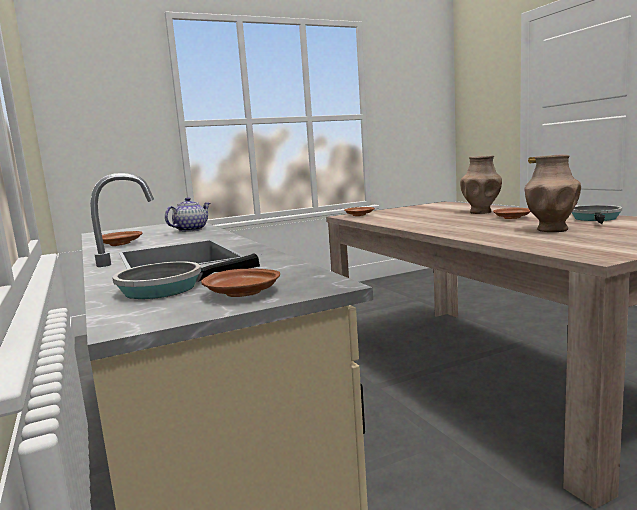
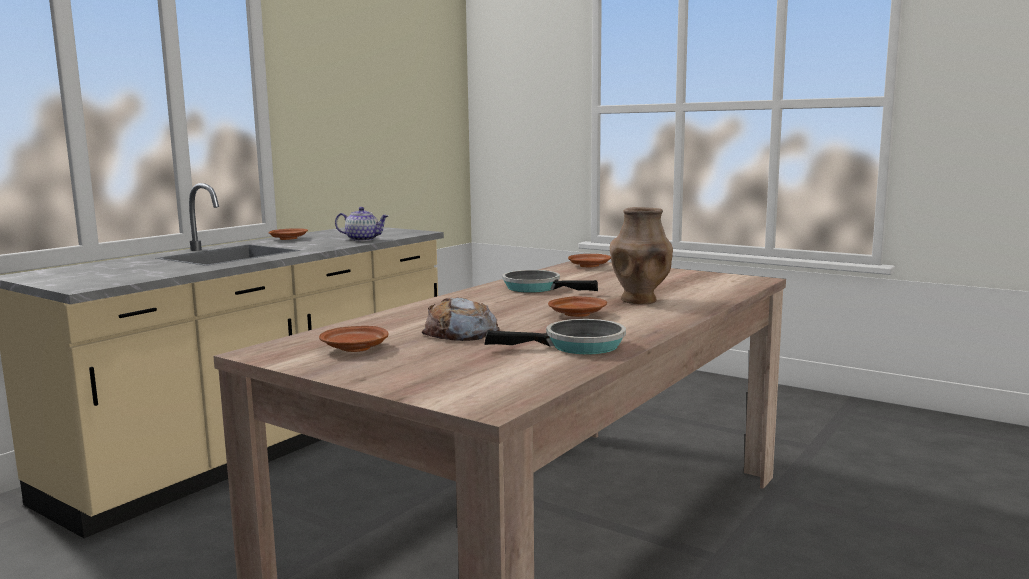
camera: 60 degrees right, 0 degrees up
frying pan [112,253,260,299] -> frying pan moved to [502,270,598,293]
brown plate [201,268,280,297] -> brown plate moved to [319,326,389,352]
brown vase [524,154,581,232] -> bread [422,297,500,341]

